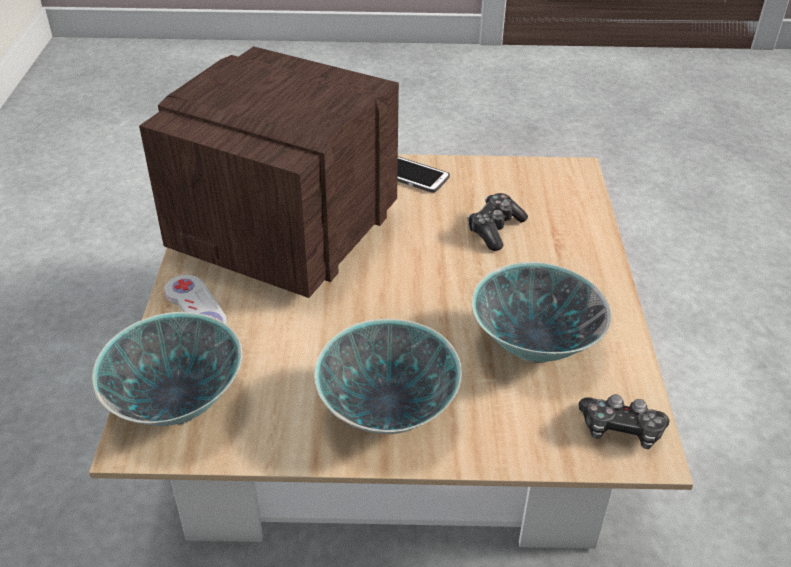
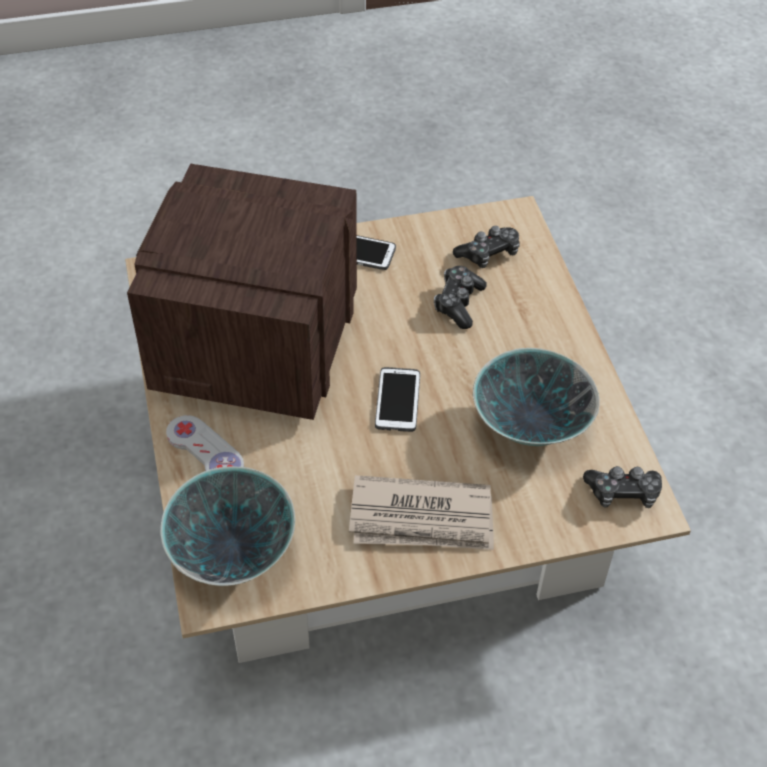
camera: 15 degrees left, 10 degrees up
bowl [314,319,462,434] -> newspaper [349,475,494,550]
none -> phone [375,367,420,432]
none -> game controller [453,226,520,268]

